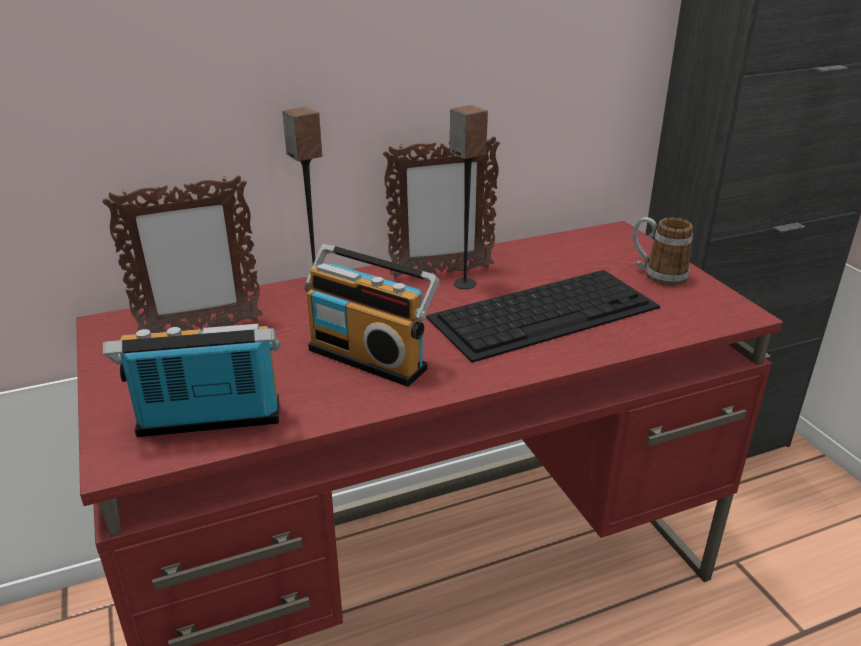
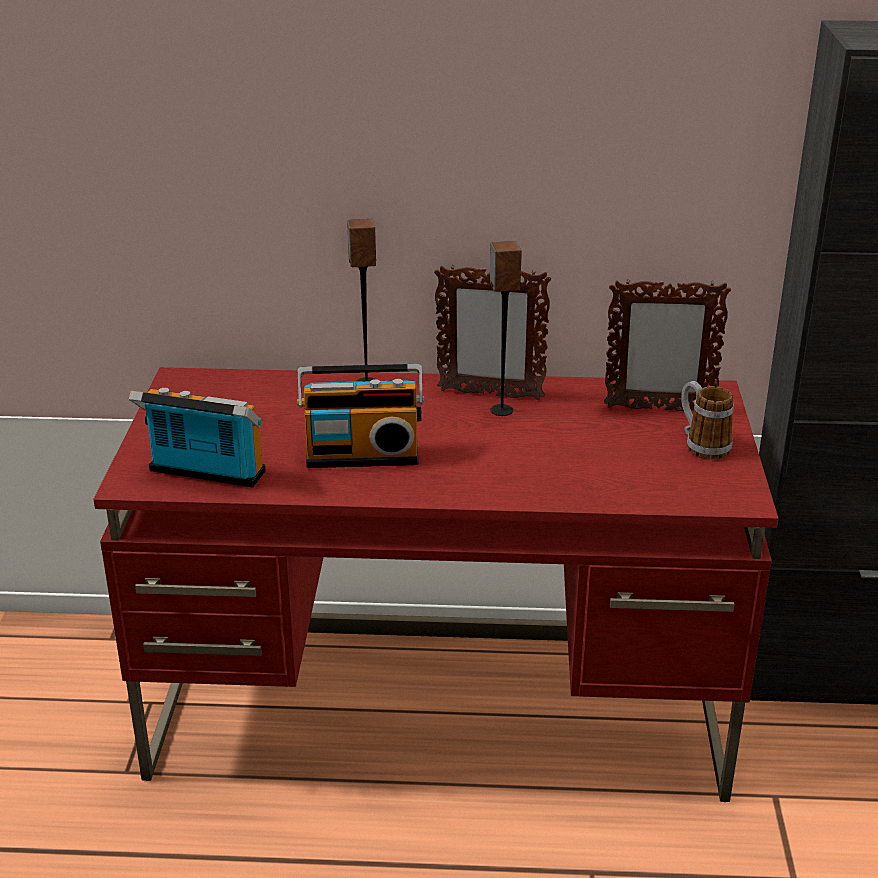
camera: 25 degrees right, 0 degrees up
picture frame [102,175,263,333] -> picture frame moved to [604,279,731,411]
radio [306,244,440,387] -> radio turned 60 degrees counterclockwise [297,364,424,468]
keyboard [426,270,660,363] -> none

